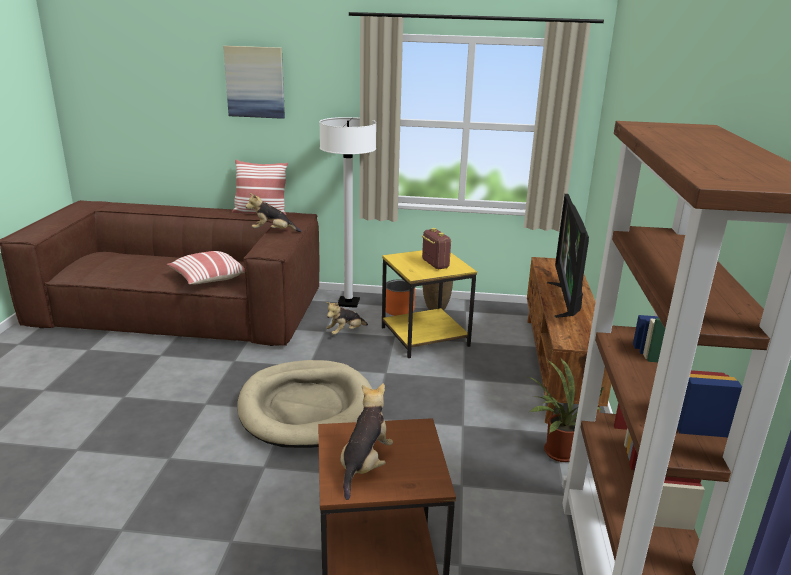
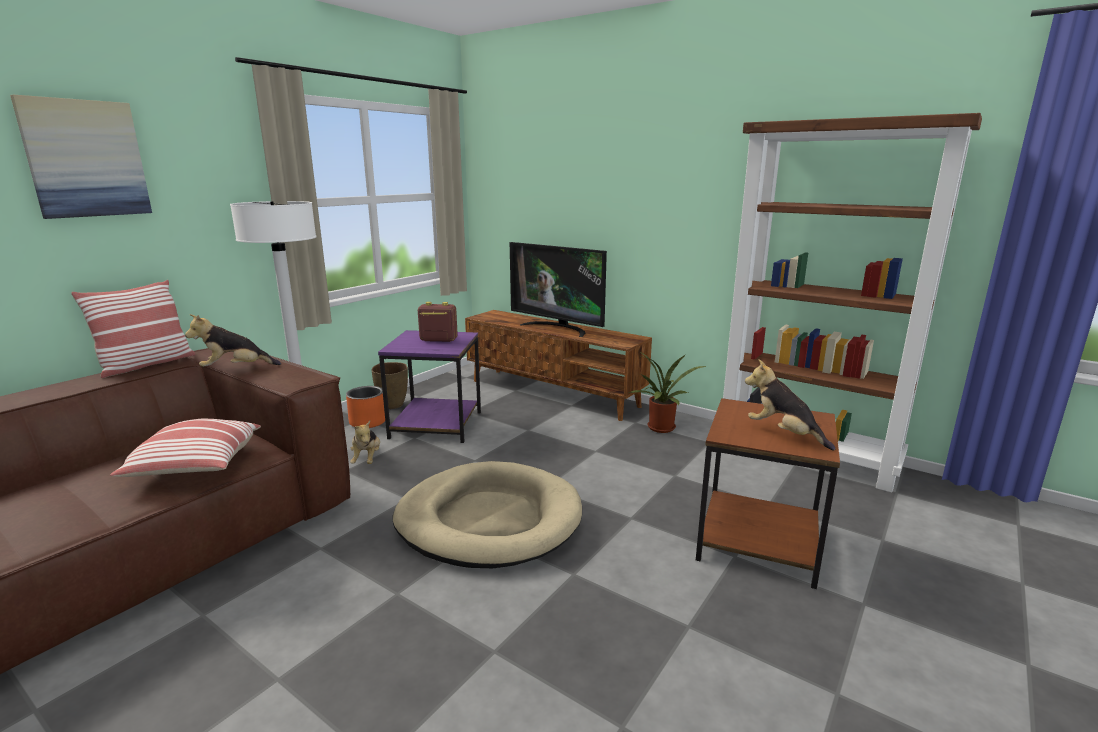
camera: 60 degrees left, 5 degrees down
plush toy [245,193,302,232] -> plush toy turned 45 degrees clockwise [185,314,281,367]
yellow side table [382,250,477,358] -> purple side table [378,330,481,443]

